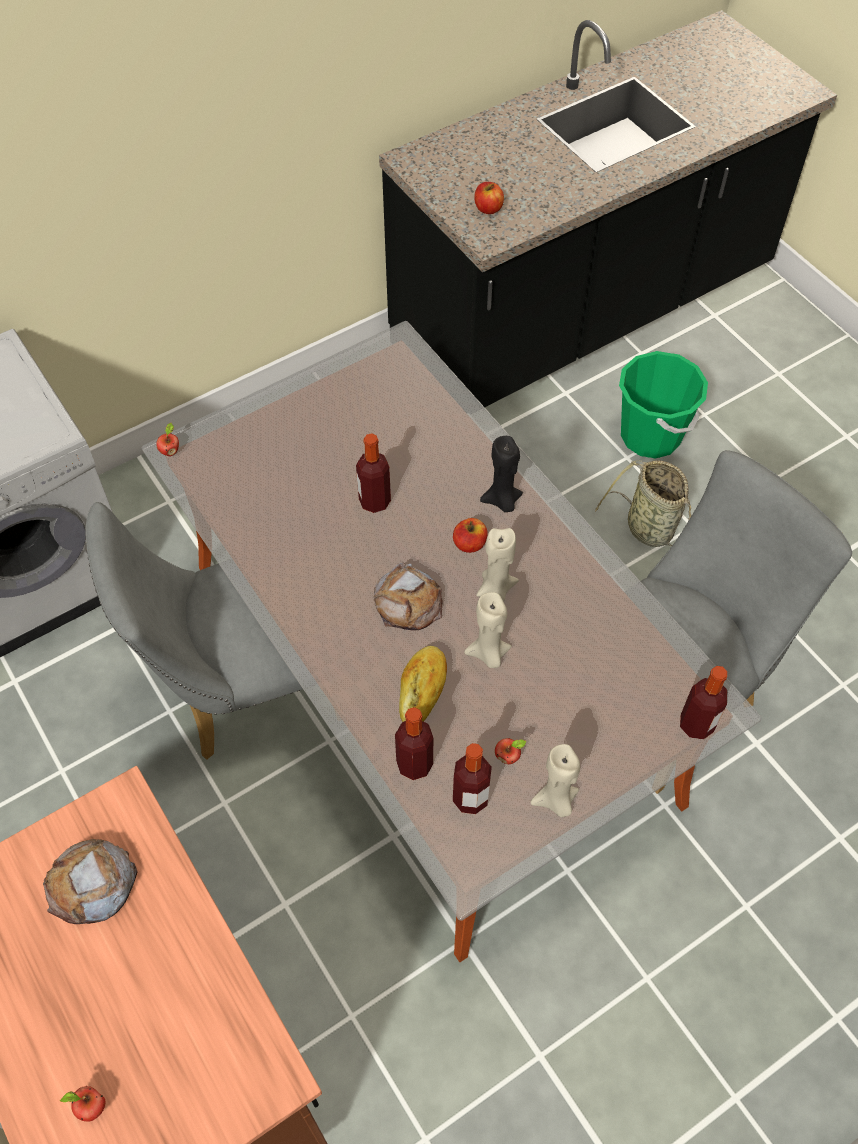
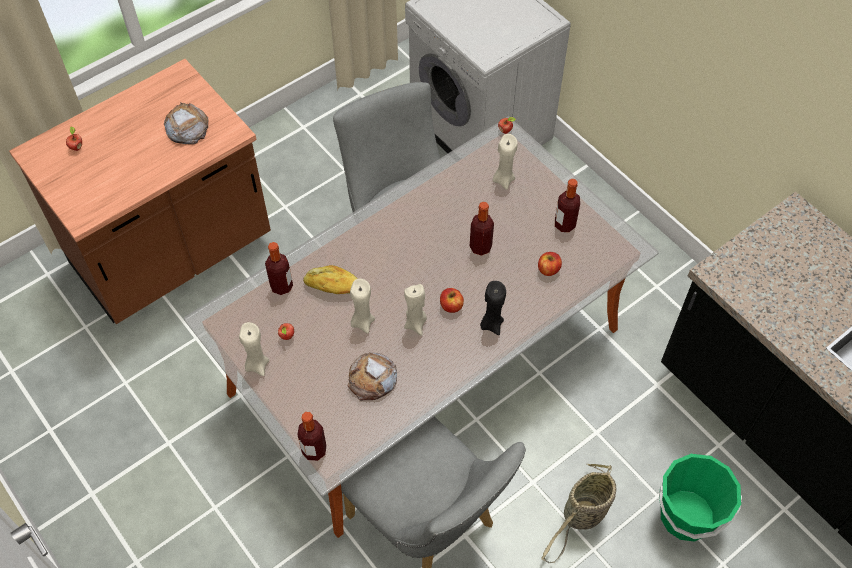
camera: 85 degrees right, 0 degrees up
bread [373,562,443,631] -> bread moved to [348,352,397,400]
bottle [453,743,492,814] -> bottle moved to [555,179,580,232]
apple [474,182,504,214] -> apple moved to [538,252,562,276]
none -> beige candle [493,134,518,190]

